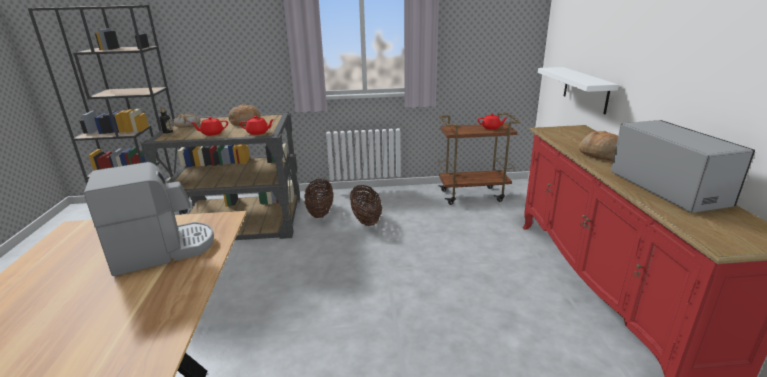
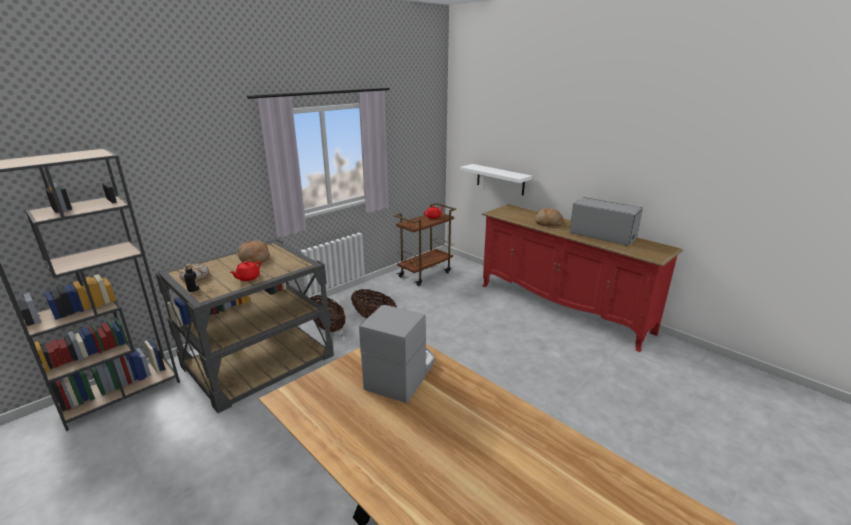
camera: 40 degrees left, 0 degrees up
red teapot [240,116,275,135] -> none

